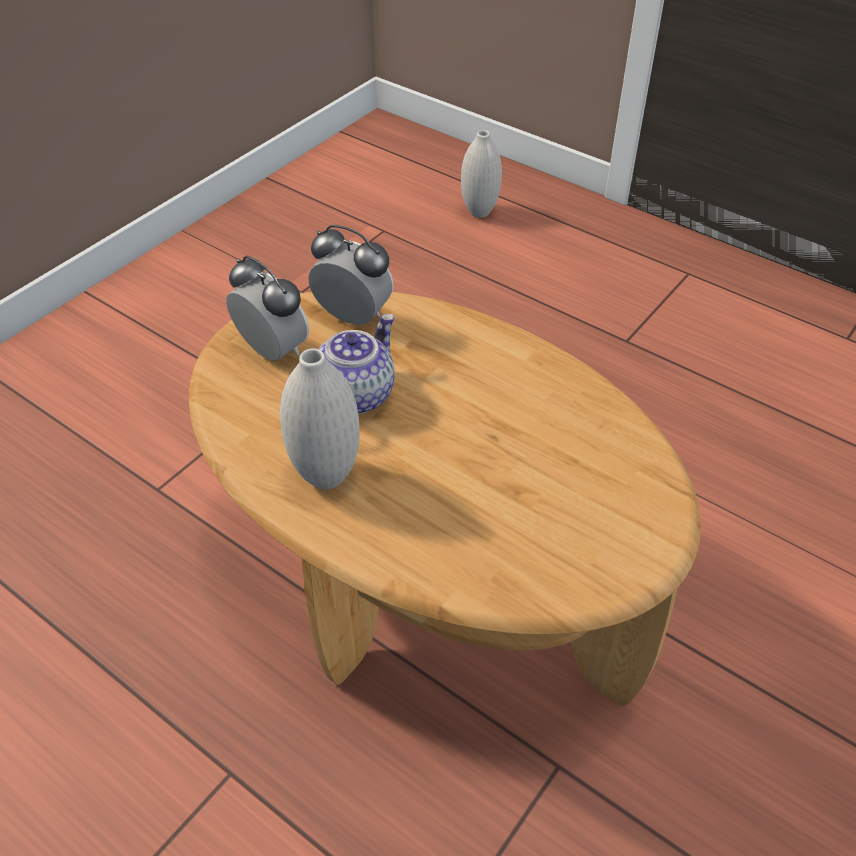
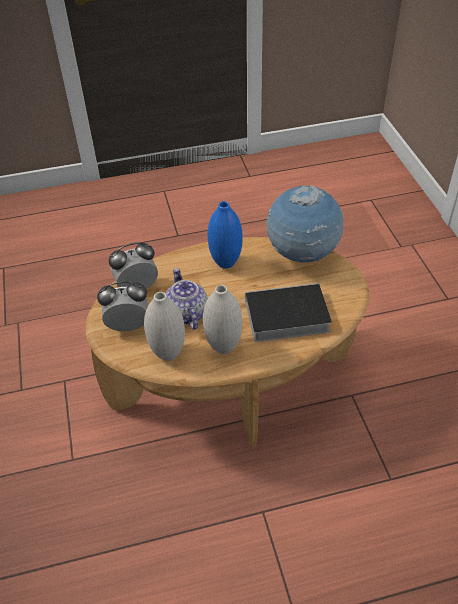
camera: 50 degrees left, 0 degrees up
white vase [461,130,502,218] -> white vase moved to [144,292,185,361]
none -> blue vase [208,201,243,269]
none -> book [238,283,332,342]
none -> globe [266,185,343,263]

